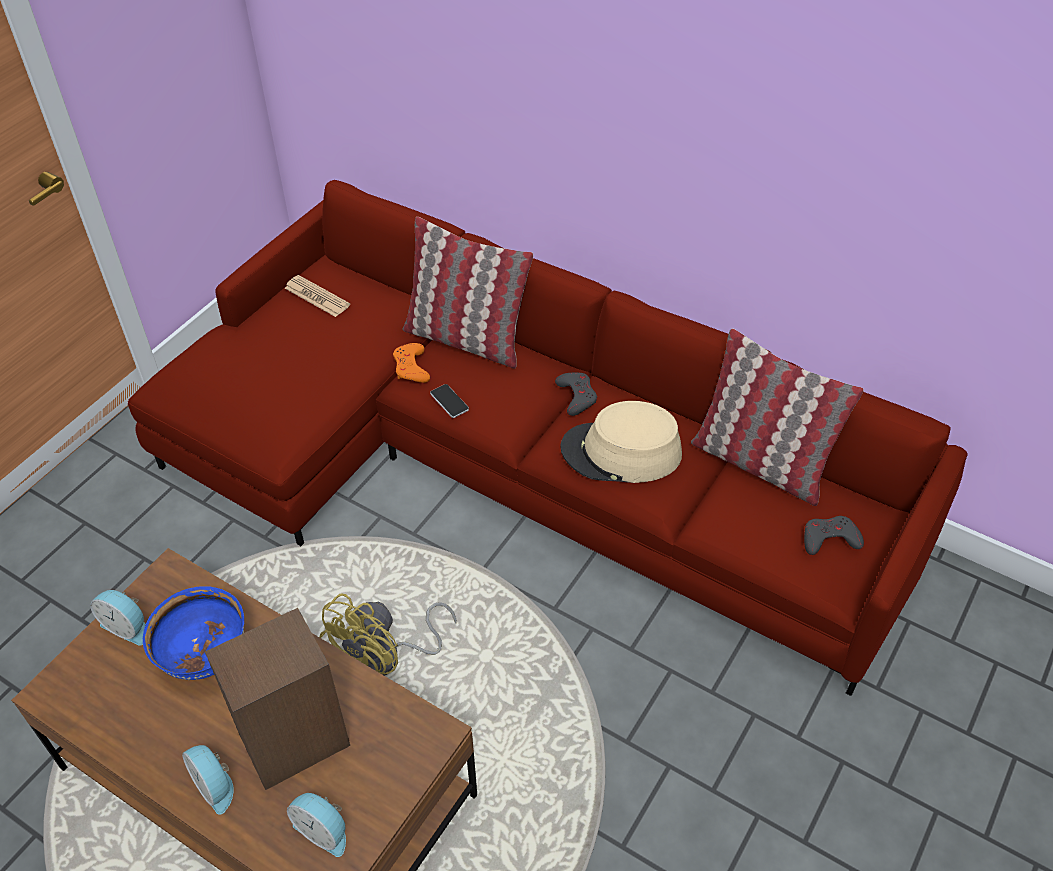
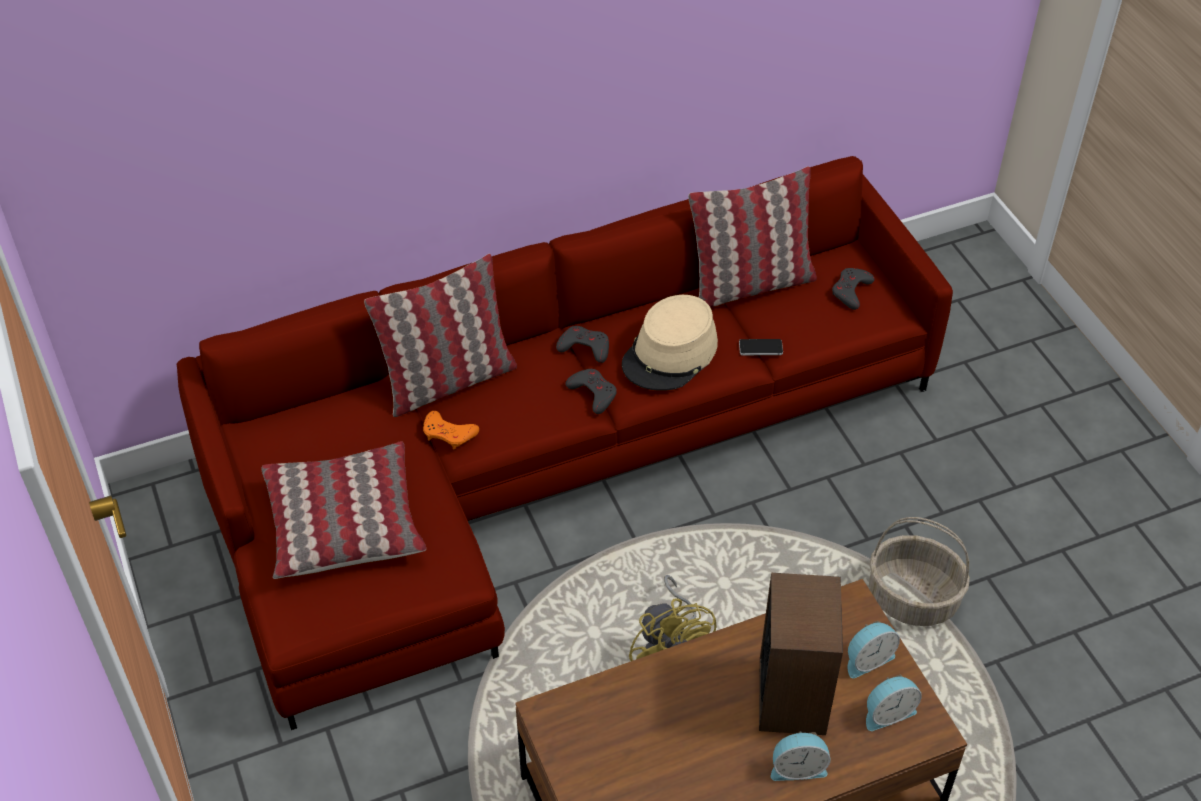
camera: 55 degrees left, 0 degrees up
alarm clock [90,590,146,646] -> alarm clock moved to [848,621,900,678]
blue bowl [143,586,244,680] -> none
newspaper [285,275,350,317] -> none
phone [430,384,469,418] -> phone moved to [739,339,783,355]
none -> pillow [261,441,426,579]
none -> grey game controller [565,369,617,414]
none -> basket [869,517,970,626]

